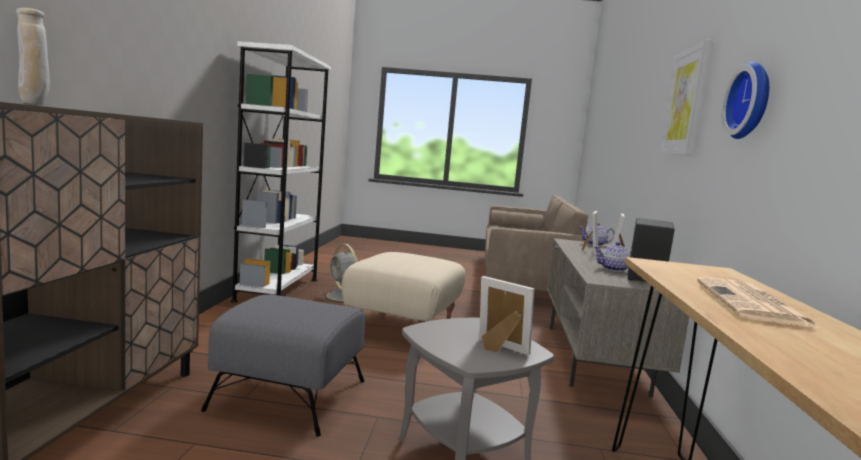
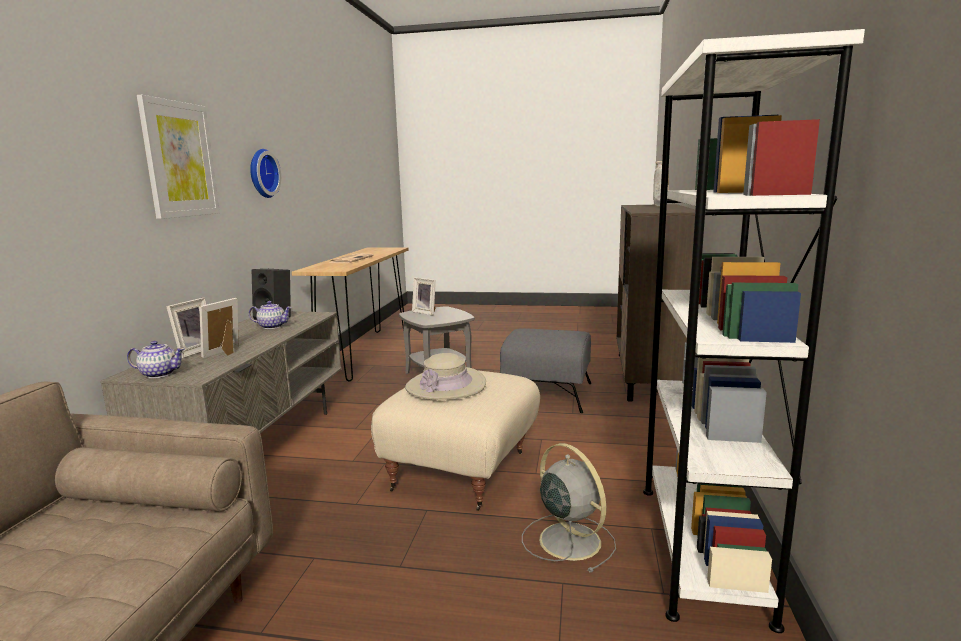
camera: 175 degrees left, 5 degrees up
none -> beige hat [405,353,486,400]

